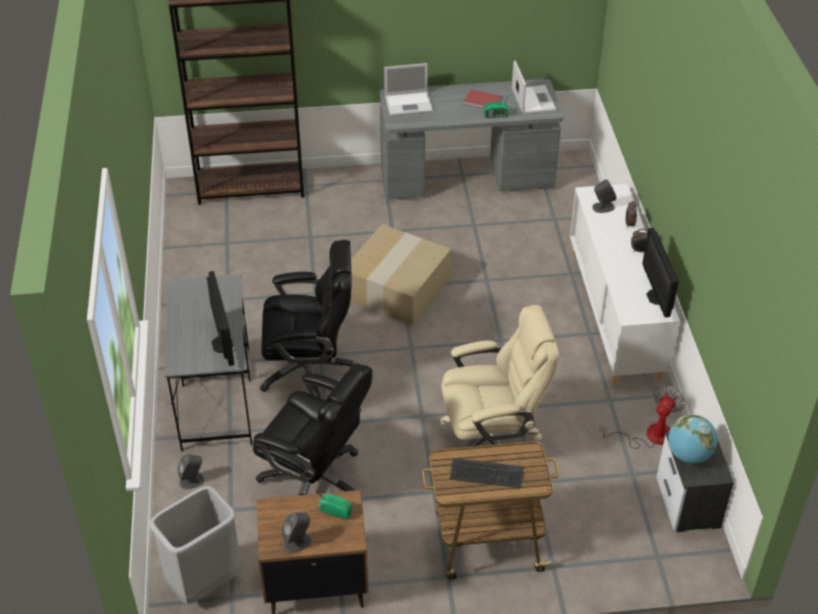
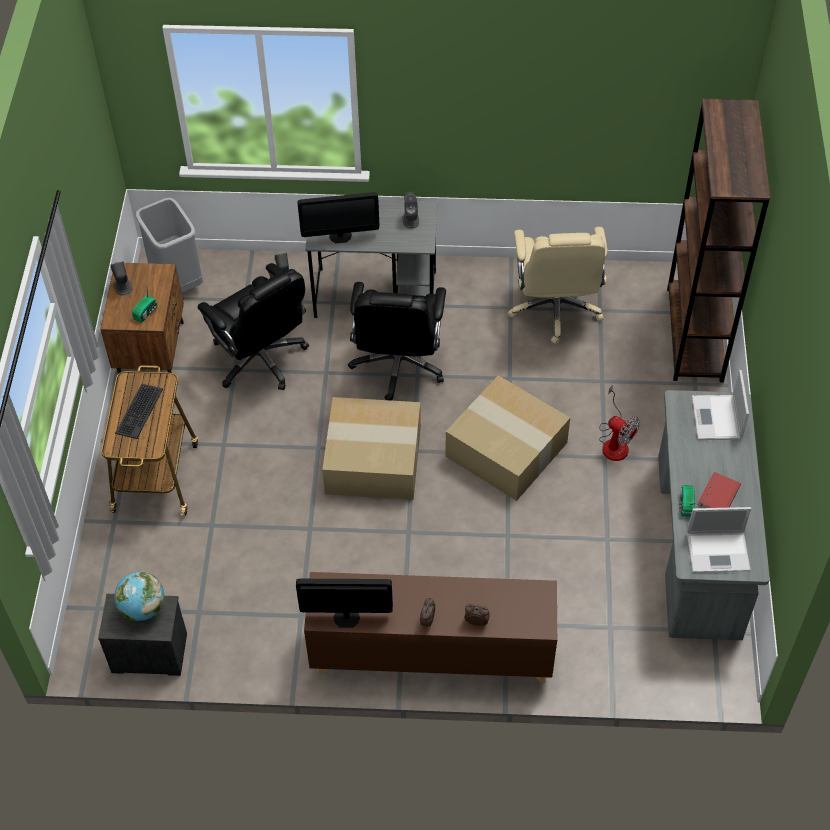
camera: 100 degrees right, 10 degrees up
black office chair [253,364,372,495] -> black office chair turned 75 degrees counterclockwise [198,263,309,390]
beige office chair [440,305,559,447] -> beige office chair moved to [507,227,607,344]
white cabinet [570,184,680,385] -> brown cabinet [304,572,557,683]
grey speaker [592,179,617,213] -> grey speaker moved to [403,192,419,229]
fan [599,386,686,449] -> fan moved to [599,385,640,461]
none -> cardboard box [322,397,421,500]

